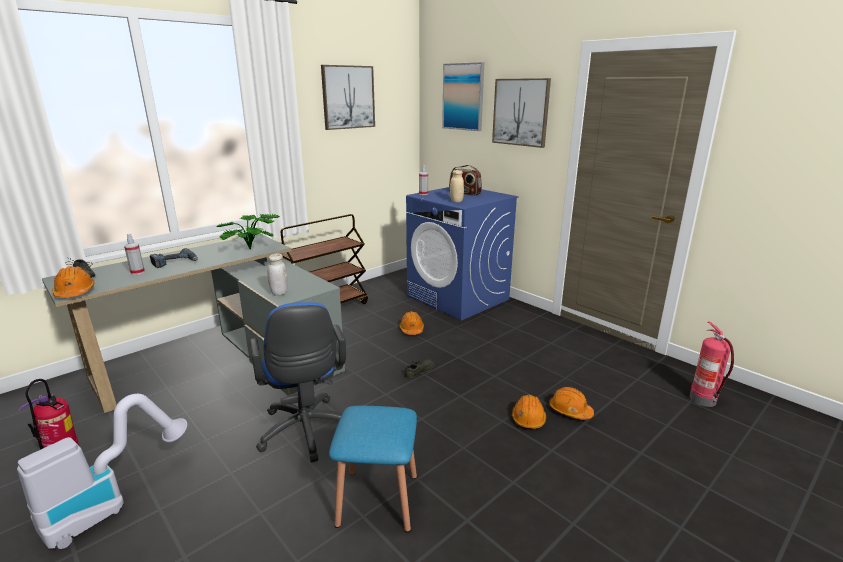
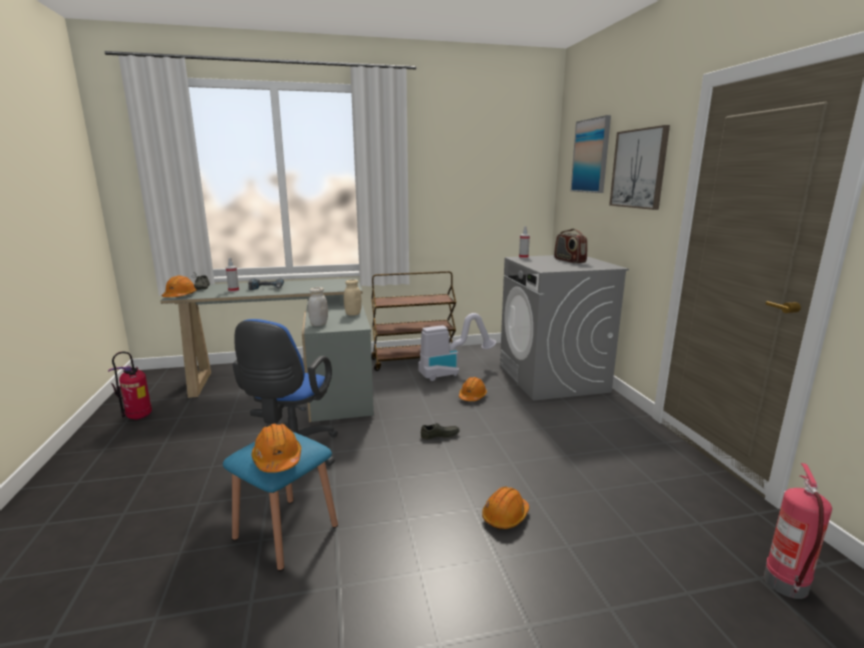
camera: 30 degrees right, 5 degrees down
vacuum cleaner [17,394,187,549] -> vacuum cleaner moved to [419,313,496,381]
potted plant [217,214,280,249] -> none
picture [321,65,375,130] -> none
blue washing machine [406,187,518,320] -> grey washing machine [500,255,629,400]
beige jar [450,170,464,202] -> beige jar moved to [344,279,362,316]
orange hard hat [549,387,594,420] -> orange hard hat moved to [252,423,301,473]

